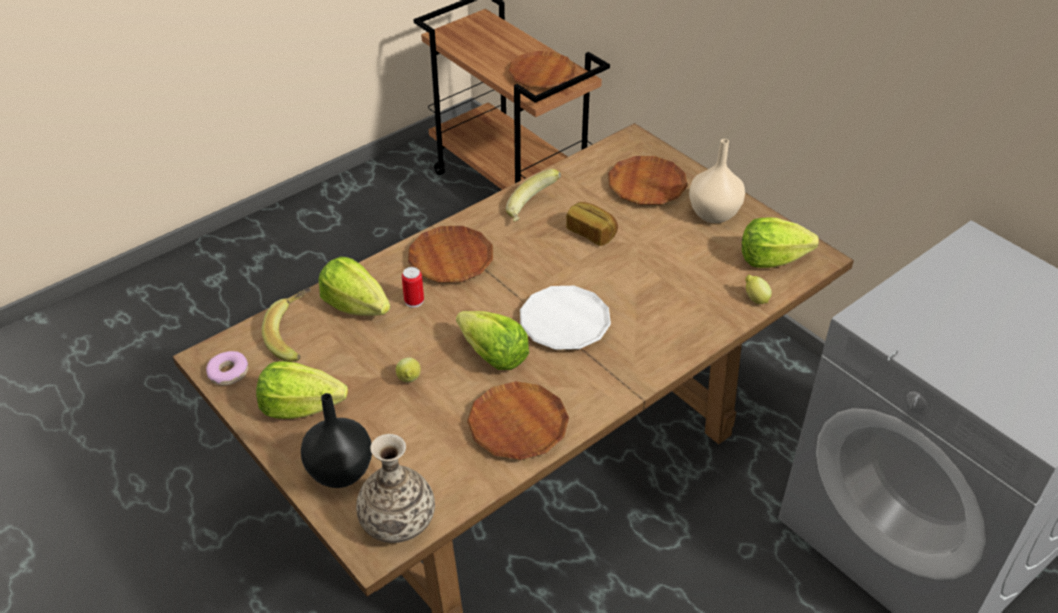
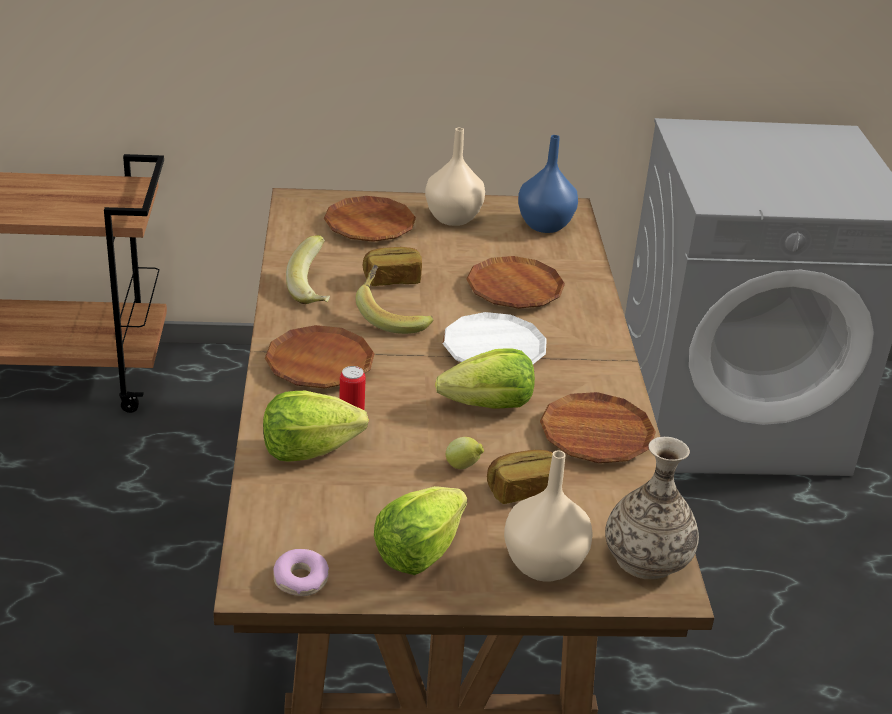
camera: 55 degrees left, 10 degrees down
banana [262,288,311,362] -> banana moved to [355,265,433,334]
black vase [301,393,372,488] -> beige vase [504,450,593,582]
brown plate [508,51,576,89] -> brown plate moved to [466,256,565,309]
lettuce [742,218,819,268] -> blue vase [518,135,578,233]
lemon [745,275,772,304] -> none
none -> bread [487,450,553,504]

